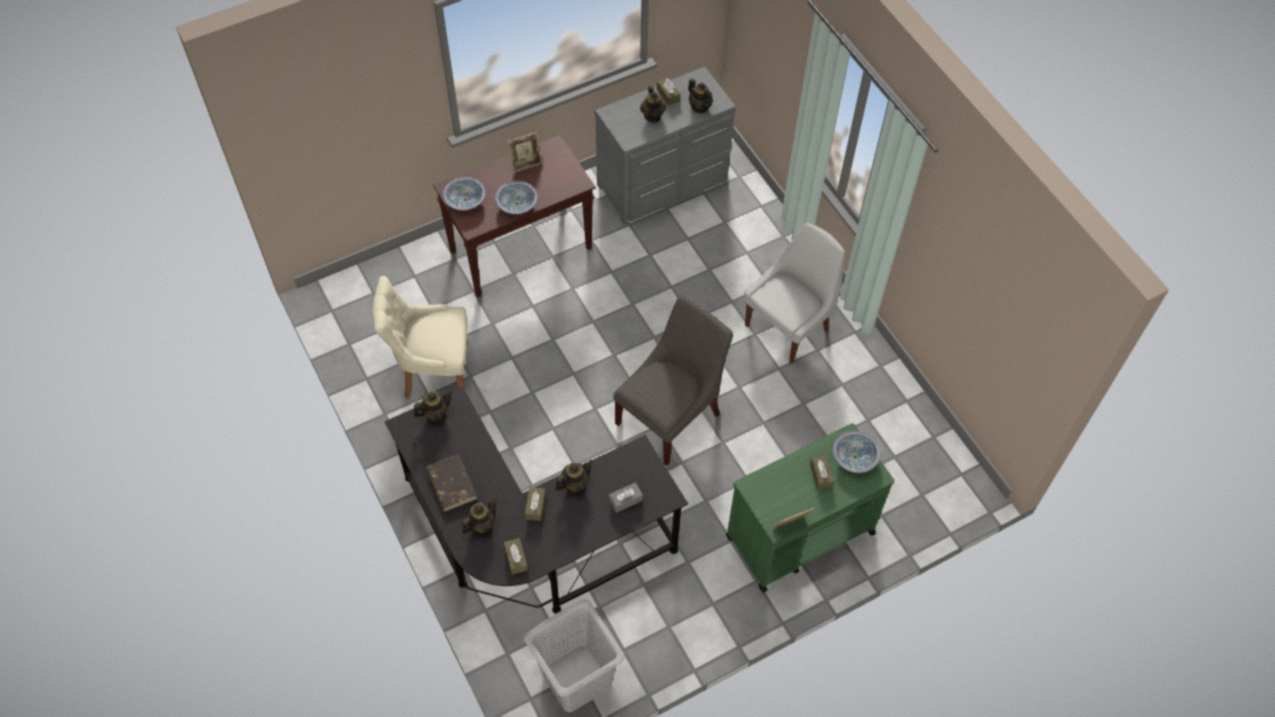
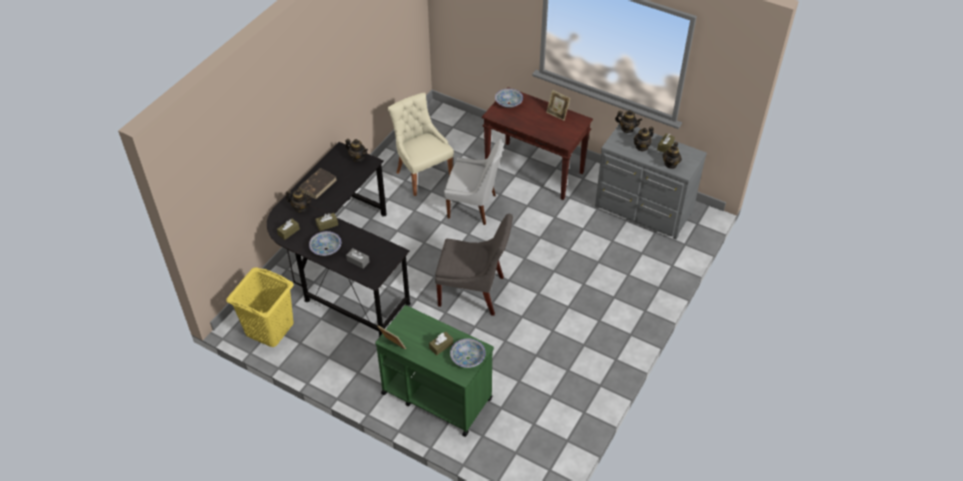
camera: 60 degrees right, 10 degrees down
bowl [495,181,537,214] -> bowl moved to [309,231,341,256]
grey laundry basket [524,600,625,712] -> yellow laundry basket [226,267,294,347]
teapot [555,459,593,493] -> teapot moved to [615,110,642,133]
white chair [744,223,845,364] -> white chair moved to [444,139,503,225]

